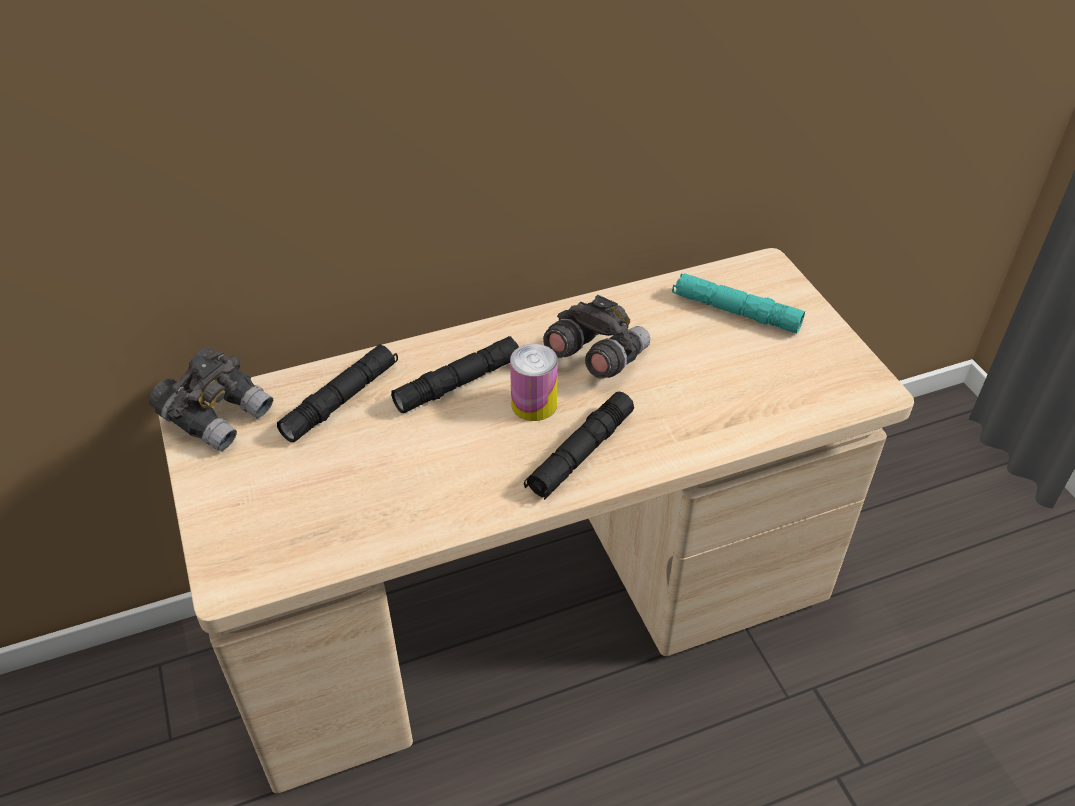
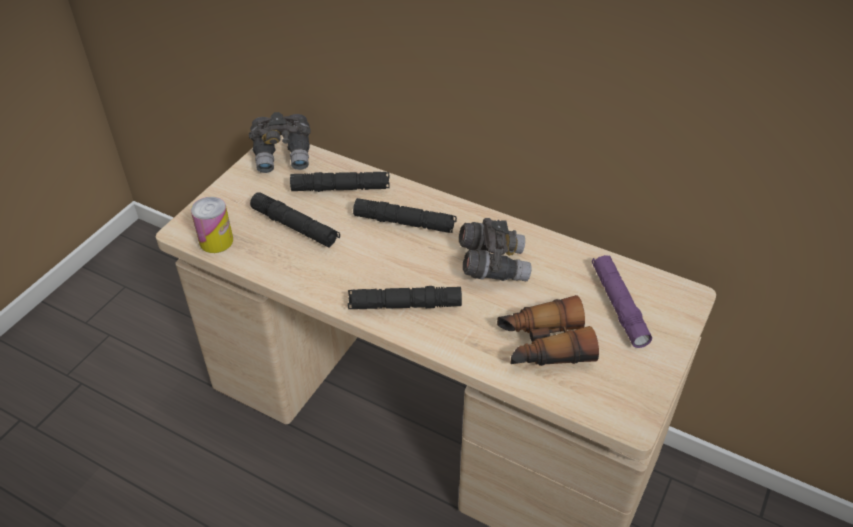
camera: 50 degrees right, 0 degrees up
can [510,344,558,421] -> can moved to [191,197,233,253]
turquoise flashlight [672,273,805,333] -> purple flashlight [592,255,652,348]
none -> black flashlight [250,192,340,248]
none -> binoculars [497,295,599,366]

